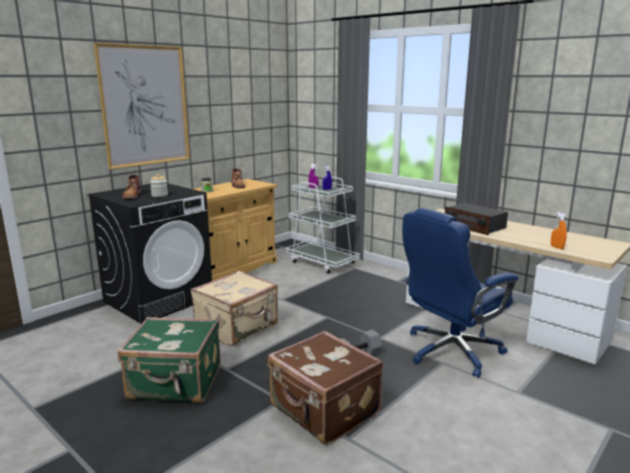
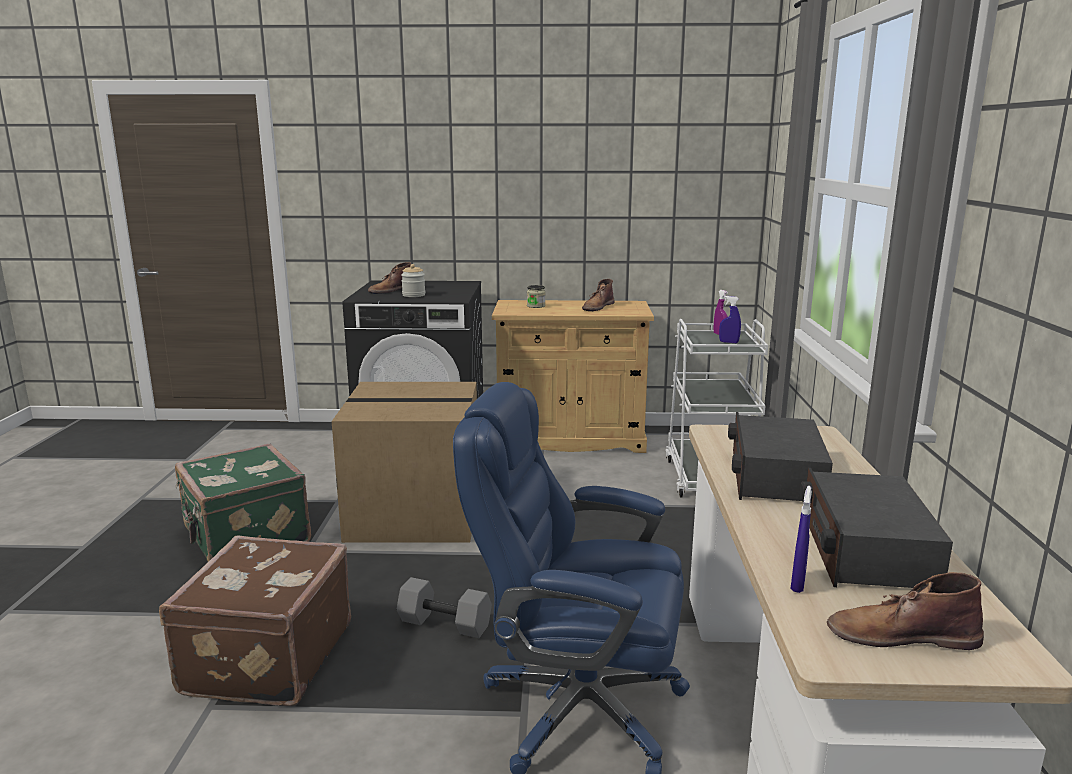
camera: 50 degrees right, 0 degrees up
picture [94,43,190,170] -> none
beige suitcase [191,271,278,346] -> cardboard box [332,382,477,543]
orange spray bottle [551,212,567,249] -> blue spray bottle [790,486,812,593]
none -> radio [800,468,953,588]
none -> brown boot [827,572,984,650]

